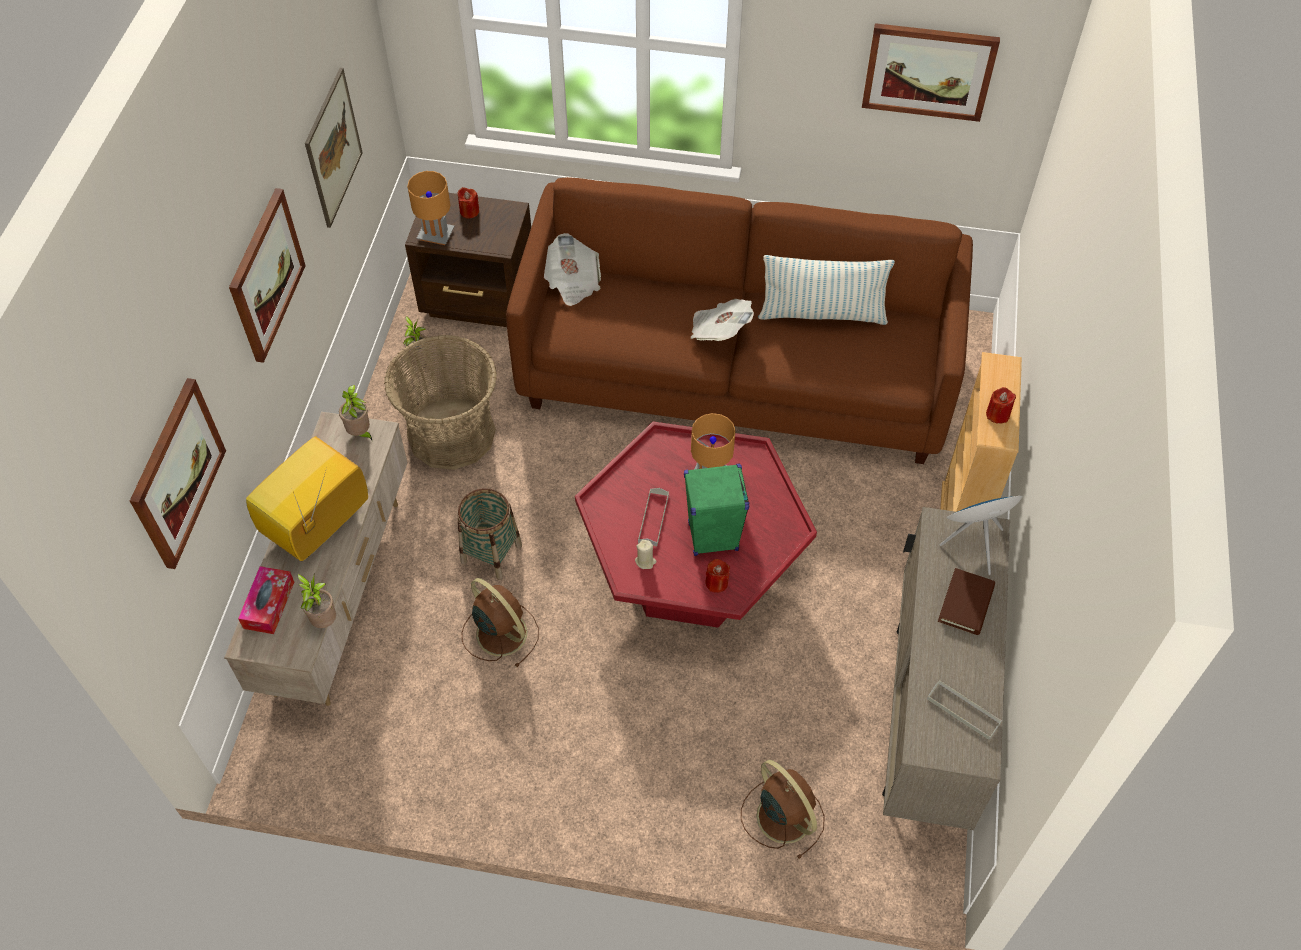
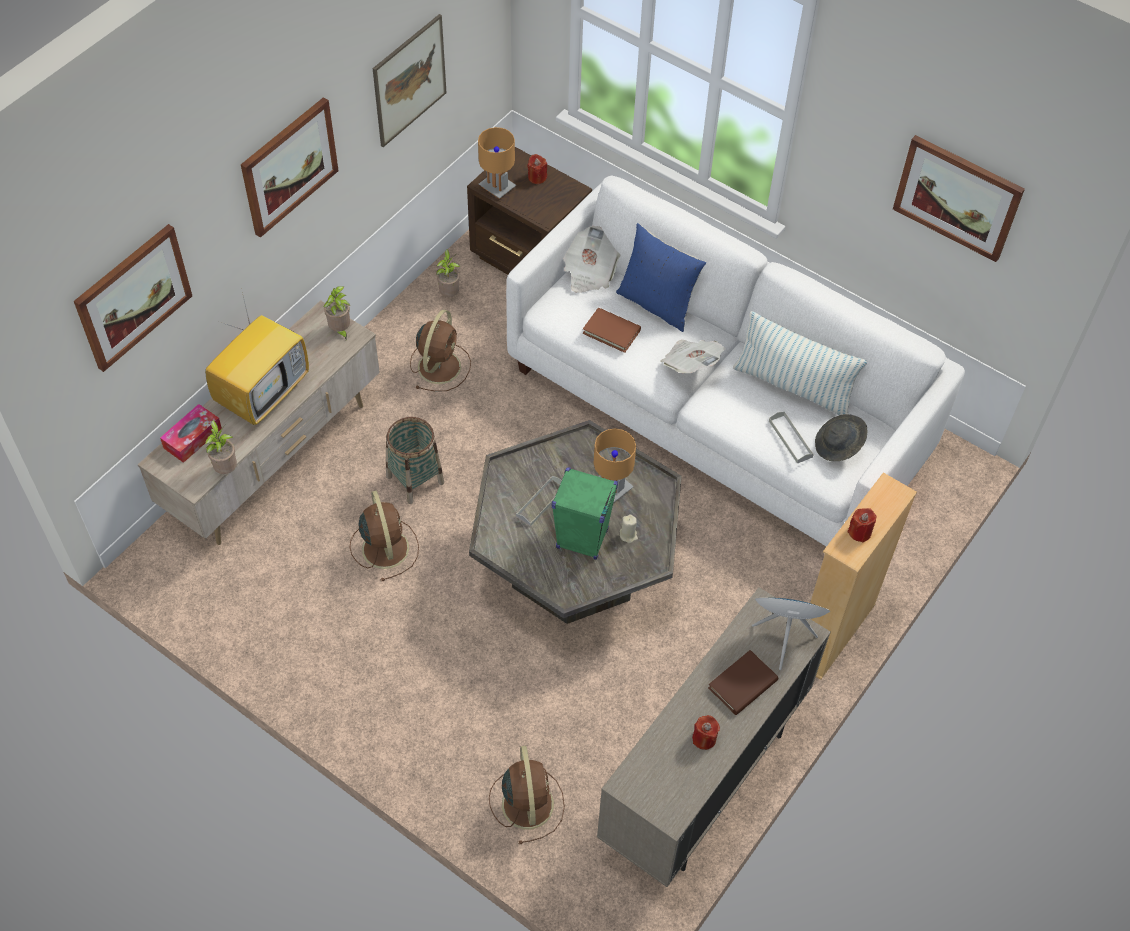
camera: 25 degrees right, 0 degrees up
television [246,436,368,561] -> television turned 150 degrees clockwise [205,292,309,426]
basket [384,335,497,470] -> brown fan [410,310,471,392]
brown sofa [506,177,973,464] -> white sofa [506,176,965,547]
red coffee table [575,421,817,628] -> grey coffee table [469,420,682,624]
beige candle [635,540,657,569] -> beige candle moved to [620,514,638,543]
red candle [705,559,730,593] -> red candle moved to [692,715,720,750]
grey tray [927,680,1002,740] -> grey tray moved to [769,412,814,464]
none -> brown book [582,307,641,353]
none -> blue pillow [616,223,706,332]
none -> grey hat [815,414,868,461]

